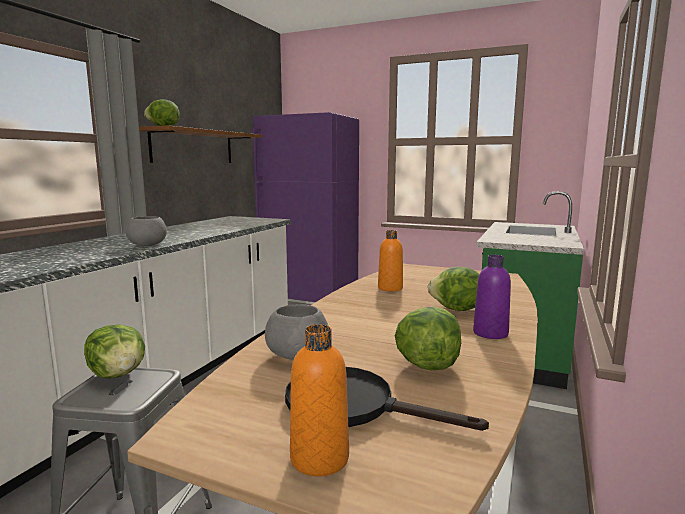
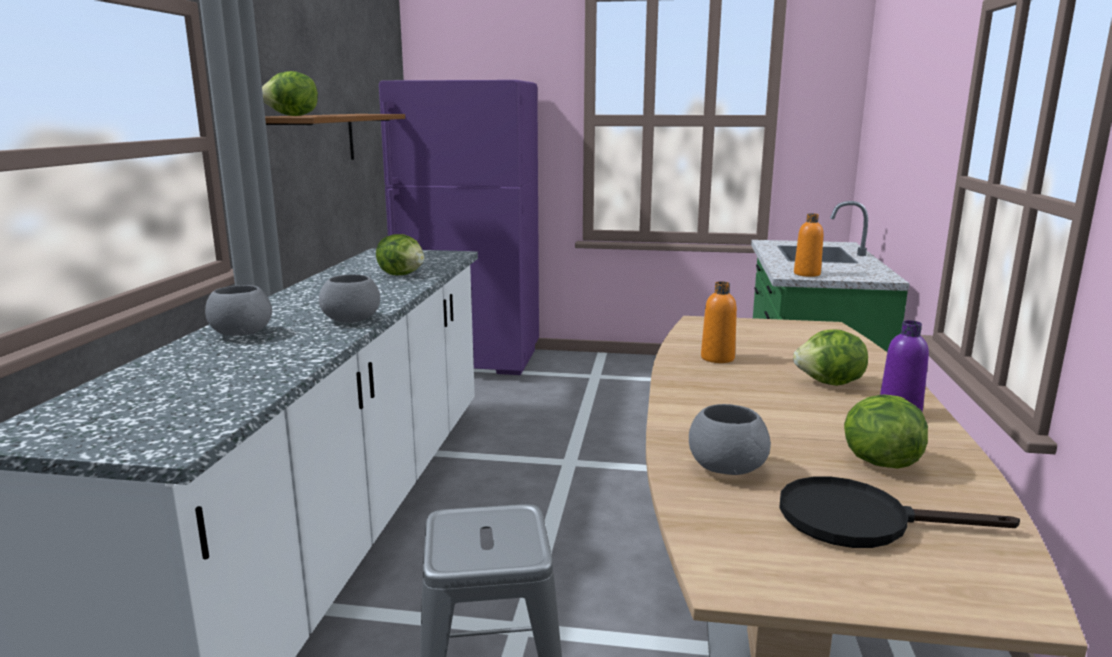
camera: 15 degrees left, 5 degrees up
lettuce [84,325,145,379] -> lettuce moved to [376,234,424,275]
orange bottle [290,324,349,476] -> orange bottle moved to [794,213,823,277]
none -> grey bowl [205,285,272,336]

